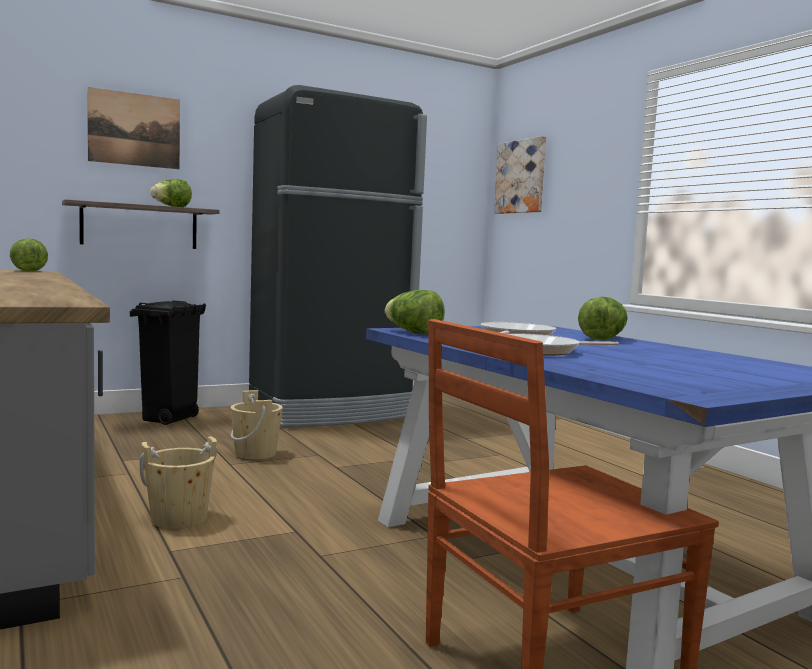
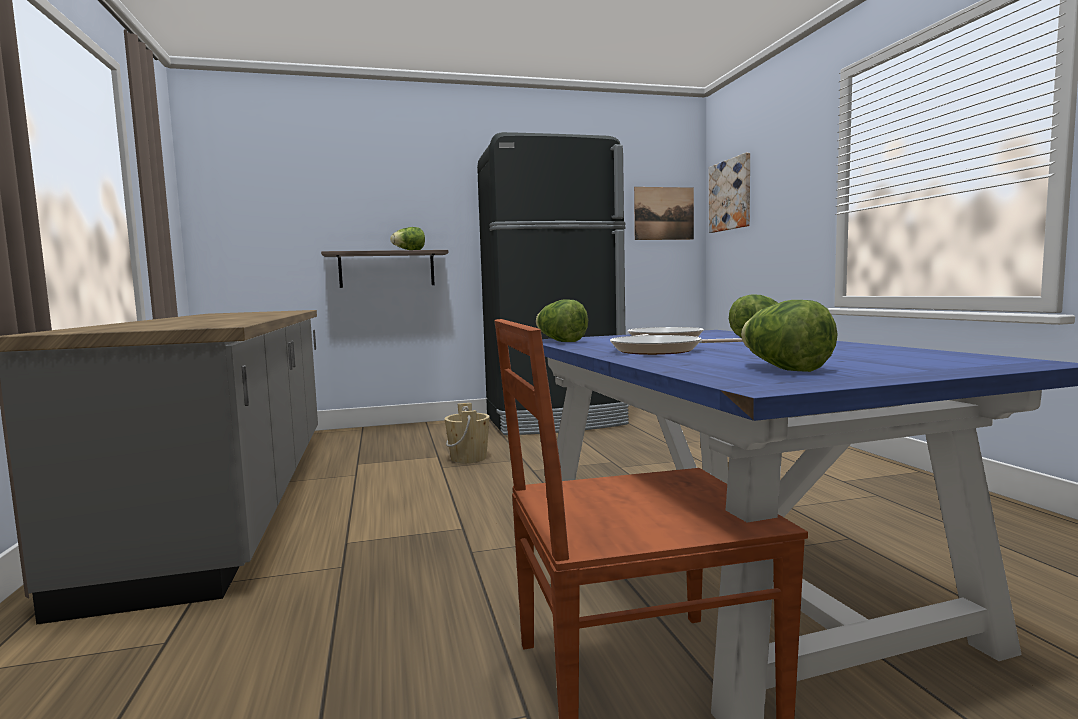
camera: 15 degrees right, 0 degrees up
lettuce [10,238,48,272] -> lettuce moved to [741,300,838,372]
picture [87,87,180,169] -> picture moved to [634,187,694,240]
black trash can [130,300,206,425] -> none
beige bucket [140,436,218,529] -> none

